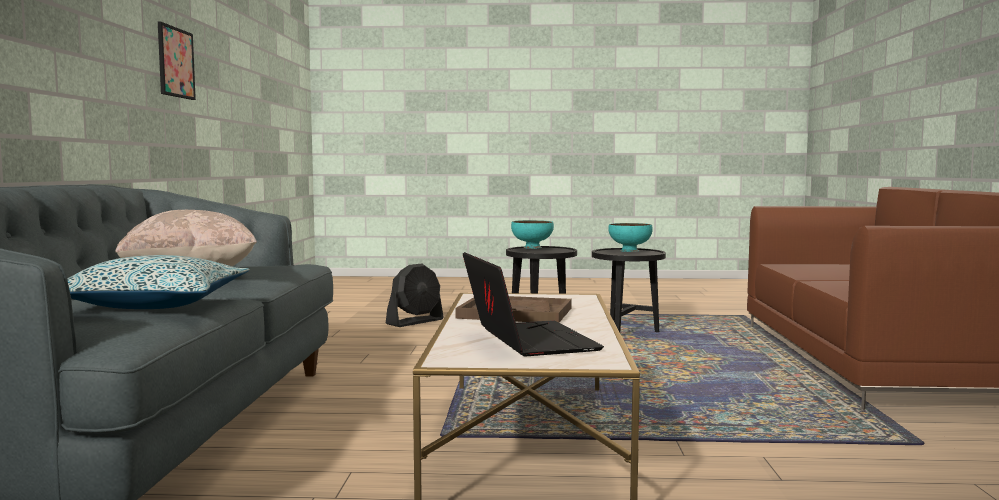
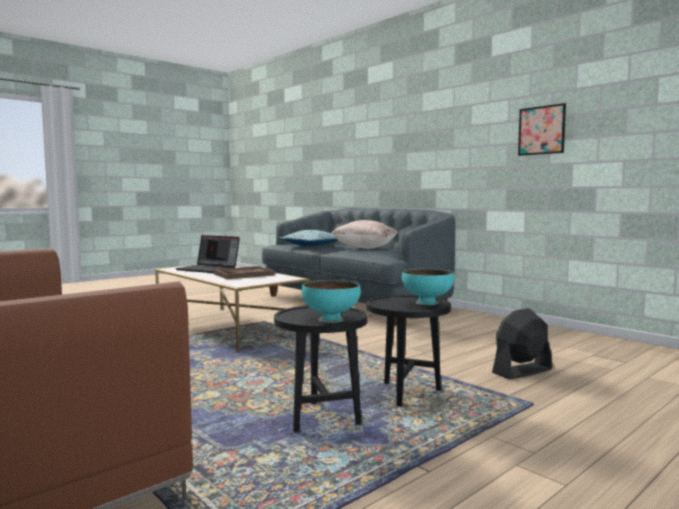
camera: 135 degrees right, 0 degrees up
black fan [386,264,444,327] -> black fan turned 60 degrees clockwise [492,308,553,379]

